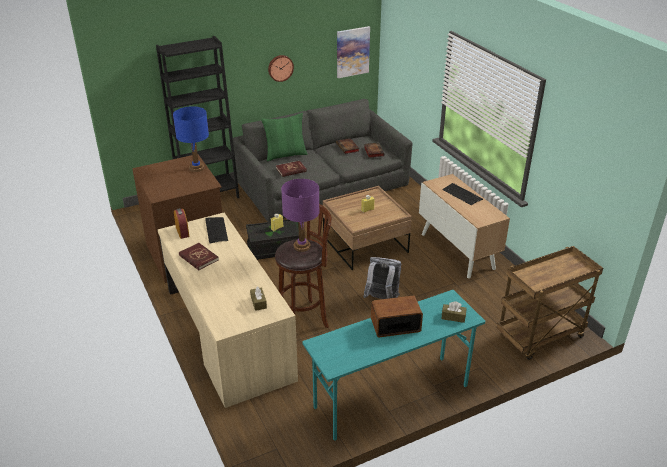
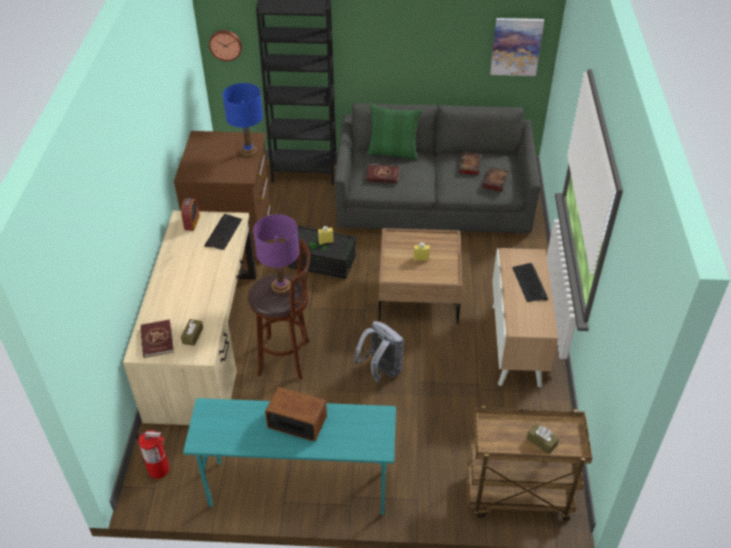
camera: 30 degrees right, 10 degrees up
red book [179,243,219,270] -> red book moved to [141,319,174,358]
wall clock [268,55,294,82] -> wall clock moved to [209,30,242,61]
brown tissue box [442,301,466,323] -> brown tissue box moved to [527,423,559,454]
none -> fire extinguisher [136,430,169,479]

